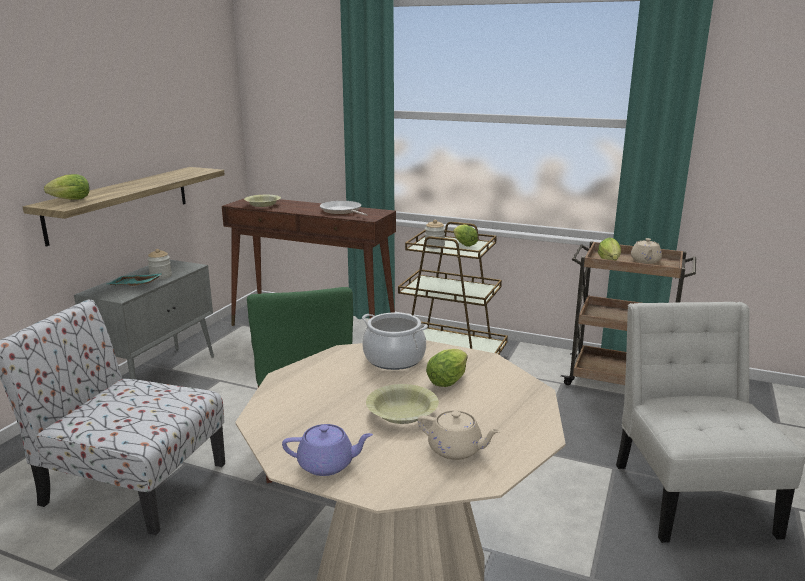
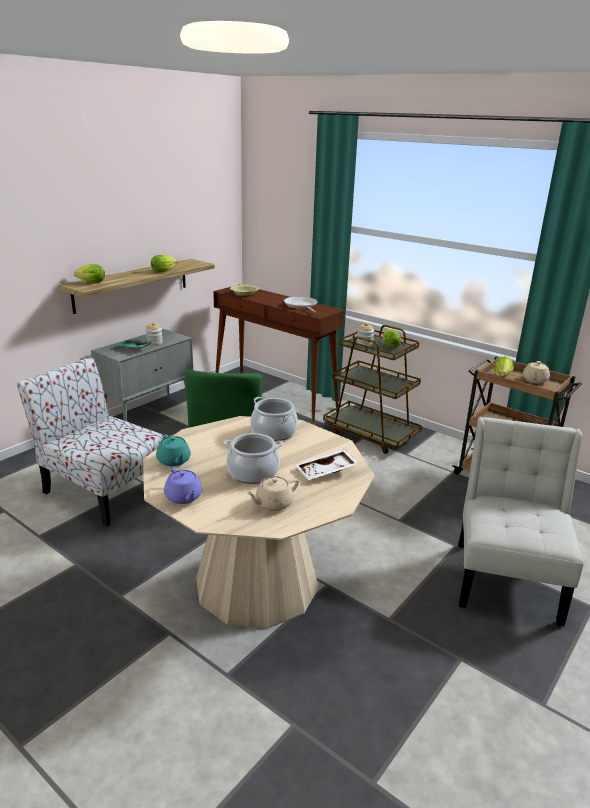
camera: 15 degrees right, 5 degrees up
purple teapot [282,424,373,476] -> purple teapot turned 45 degrees clockwise [164,468,202,504]
yellow bowl [366,384,439,424] -> cooking pot [224,433,283,484]
beige teapot [418,410,501,460] -> beige teapot turned 105 degrees clockwise [246,476,299,511]
lettuce [426,349,467,387] -> lettuce moved to [151,255,177,272]
none -> turquoise teapot [156,435,191,466]
none -> white tray [295,449,359,480]

